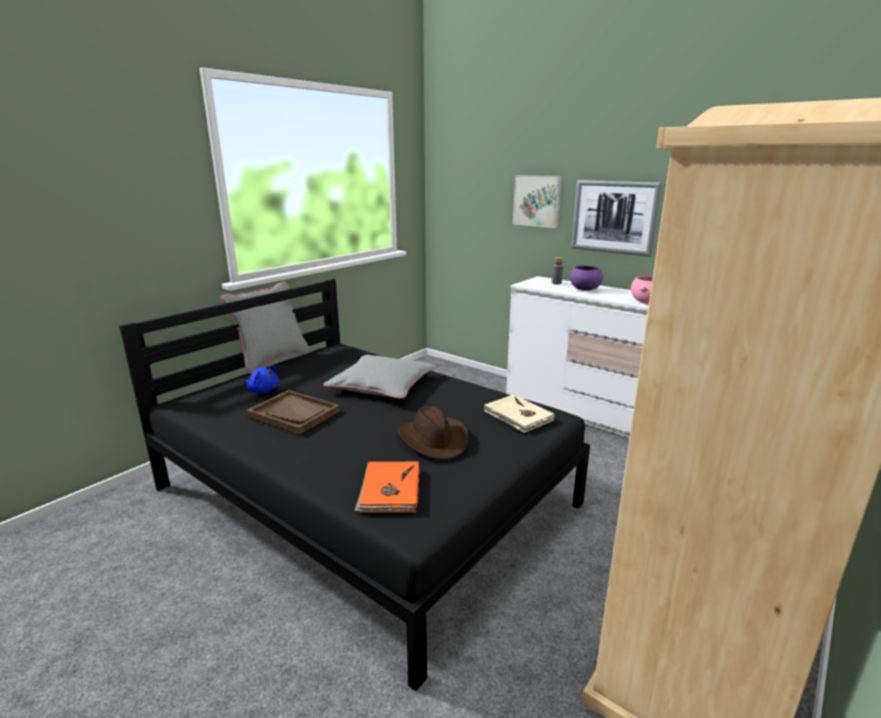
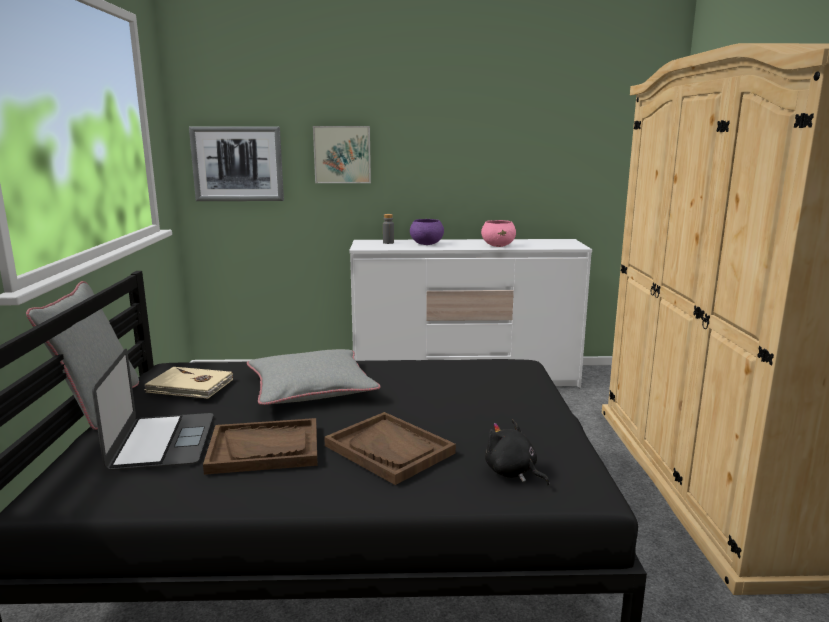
camera: 40 degrees left, 5 degrees down
blue plush toy [244,365,279,393] -> laptop [92,349,213,470]
orange book [354,461,420,513] -> black plush toy [485,419,550,485]
brown hat [397,406,469,460] -> none
beige book [484,395,555,433] -> beige book moved to [144,367,233,399]
picture [571,180,662,257] -> picture moved to [189,127,284,201]
none -> brown tray [324,412,456,485]

